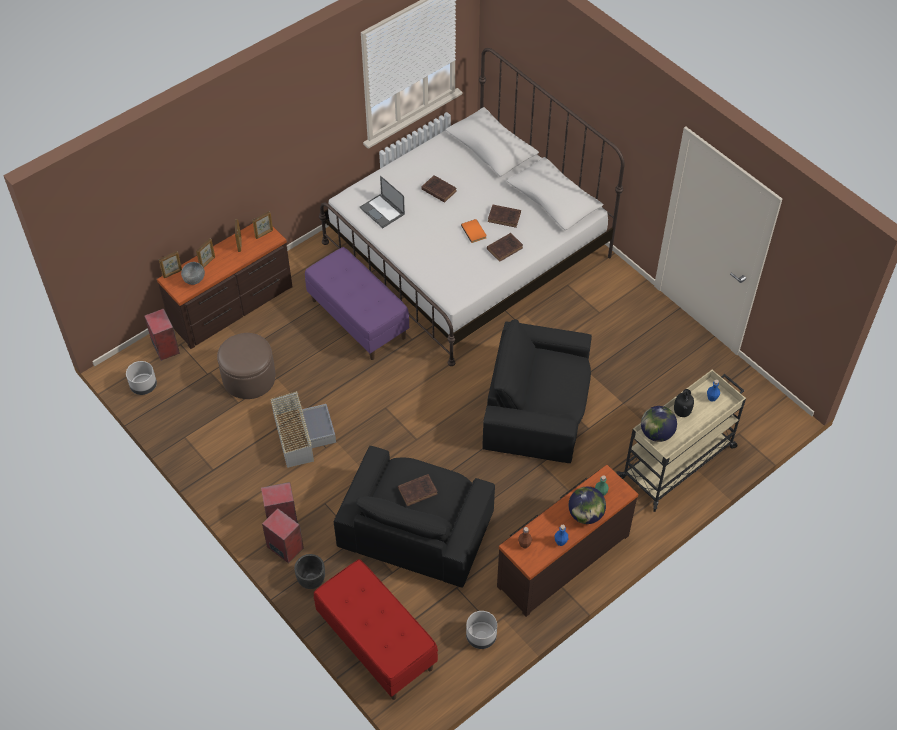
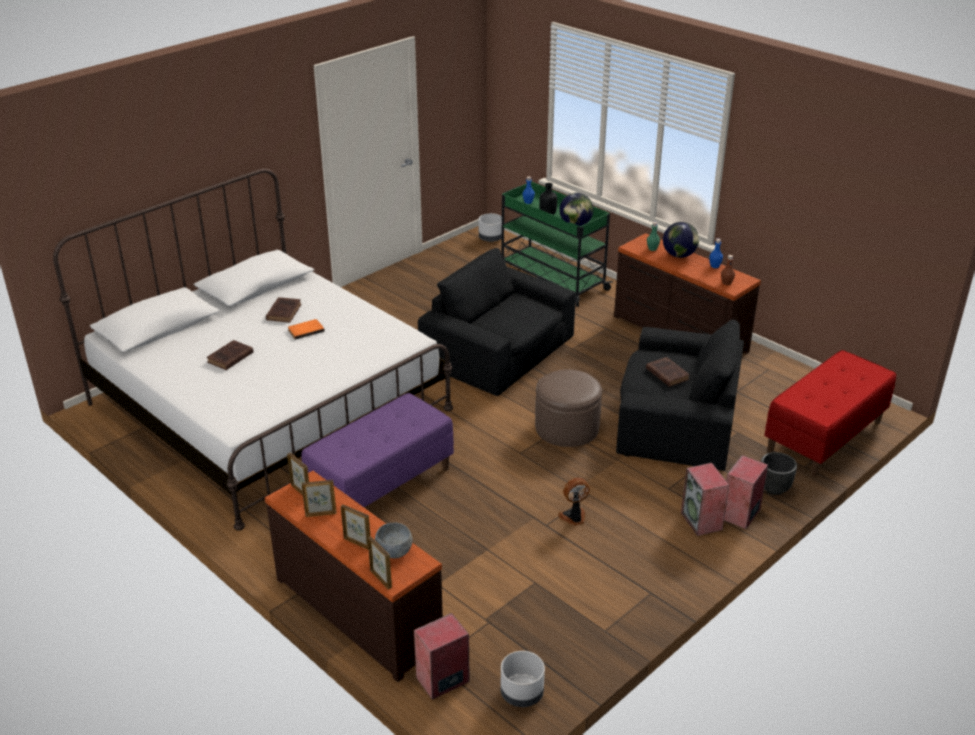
camera: 95 degrees left, 20 degrees down
brown ottoman [217,333,275,399] -> brown ottoman moved to [535,370,602,447]
grey storage box [270,391,336,468] -> fan [558,478,590,526]
laptop [360,176,405,228] -> none
grey planter [466,611,497,649] -> grey planter moved to [479,213,502,242]
black armchair [482,319,592,463] -> black armchair turned 120 degrees clockwise [418,248,576,396]
brown book [487,233,523,262] -> none
beige cart [616,370,746,512] -> green cart [501,181,613,307]

